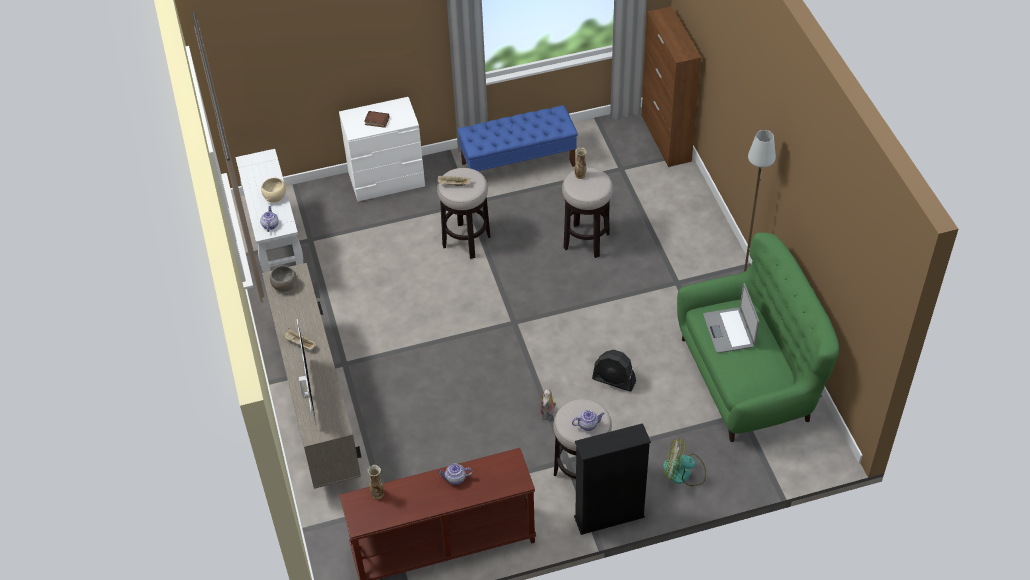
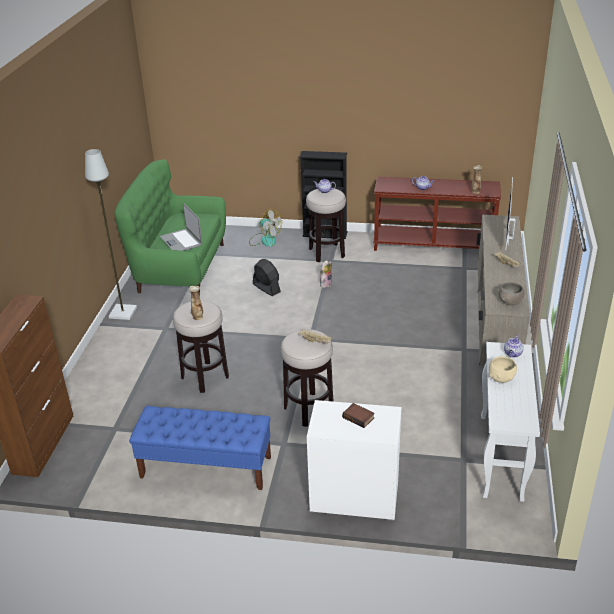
camera: 155 degrees left, 15 degrees down
laptop [703,283,759,353] -> laptop turned 135 degrees clockwise [160,203,202,251]

